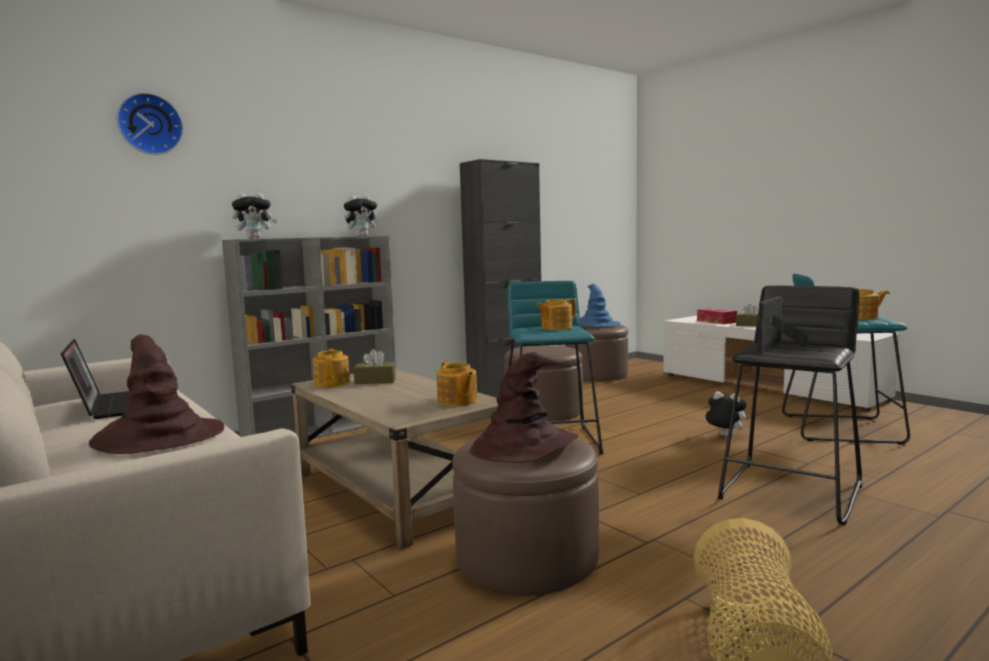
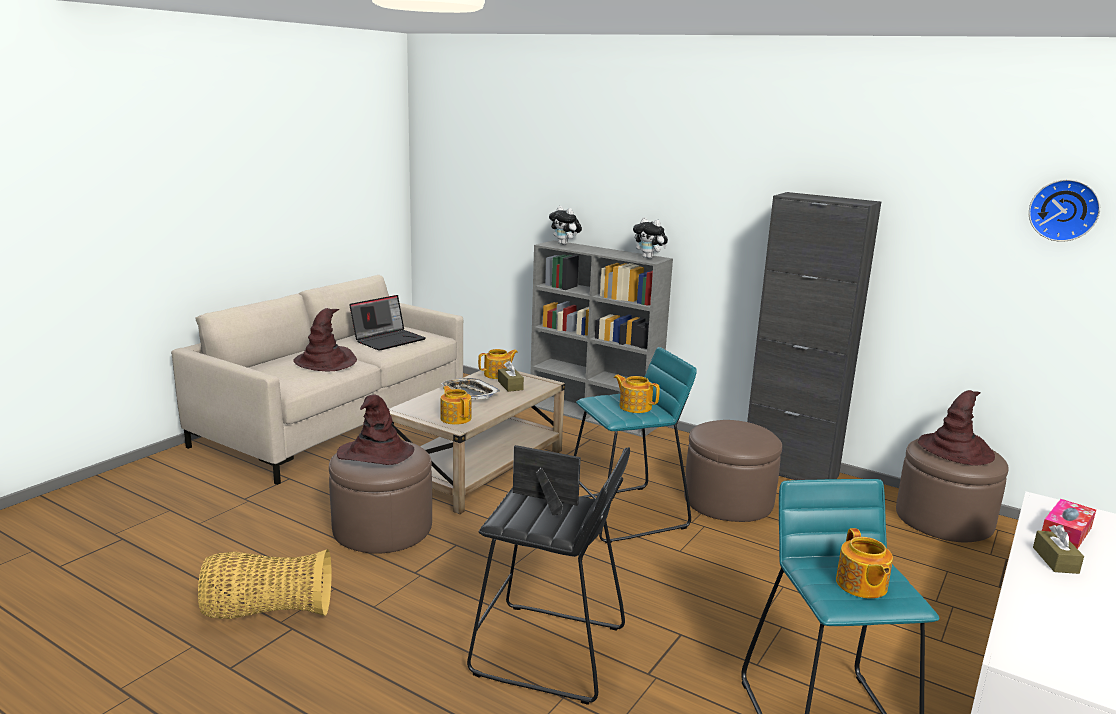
camera: 70 degrees right, 10 degrees up
wall clock [117,93,183,155] -> wall clock moved to [1029,179,1100,242]
teapot [437,361,478,406] -> teapot turned 105 degrees clockwise [440,386,471,425]
blue hat [580,284,621,327] -> brown hat [918,390,995,466]
plush toy [703,391,747,436] -> none
none -> tray [441,378,501,399]

